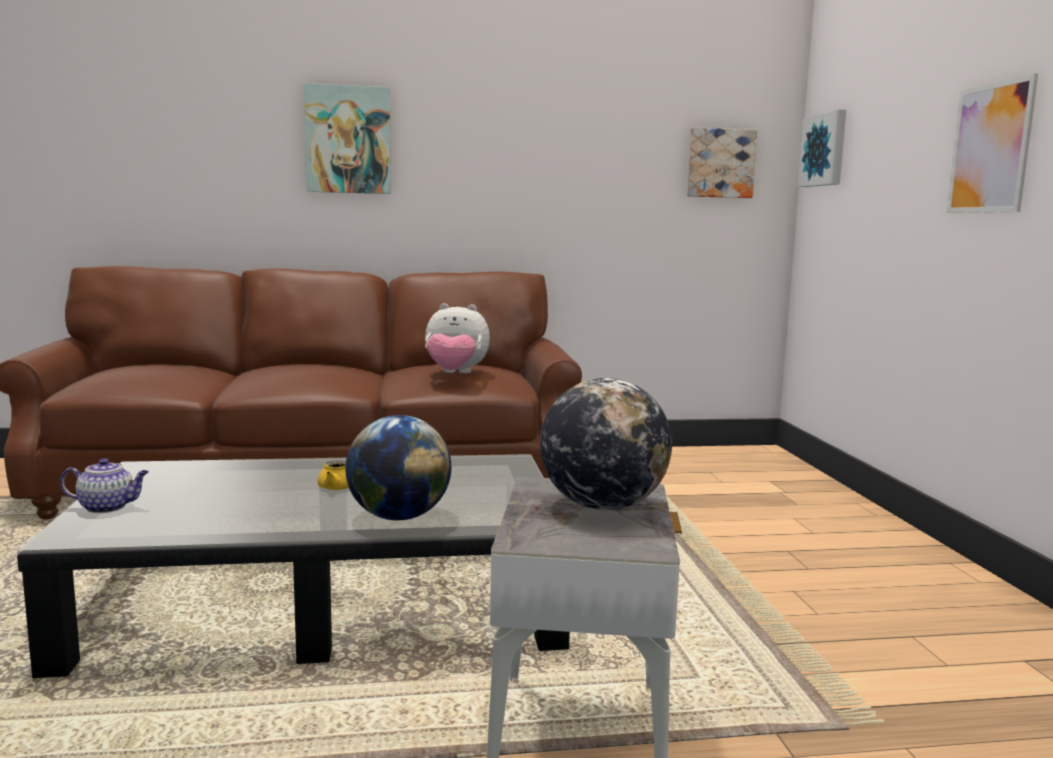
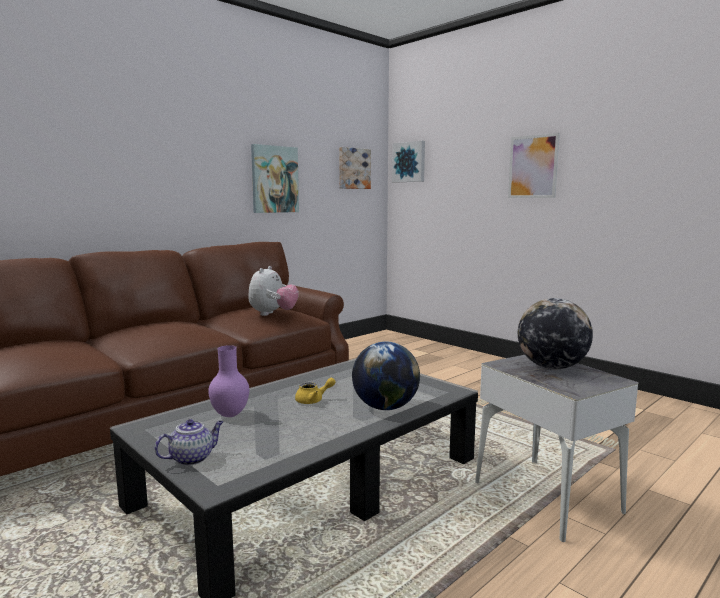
camera: 35 degrees left, 0 degrees up
picture [304,83,391,194] -> picture moved to [251,144,299,213]
plush toy [425,303,490,374] -> plush toy turned 45 degrees counterclockwise [248,266,299,316]
none -> purple vase [208,345,249,417]

